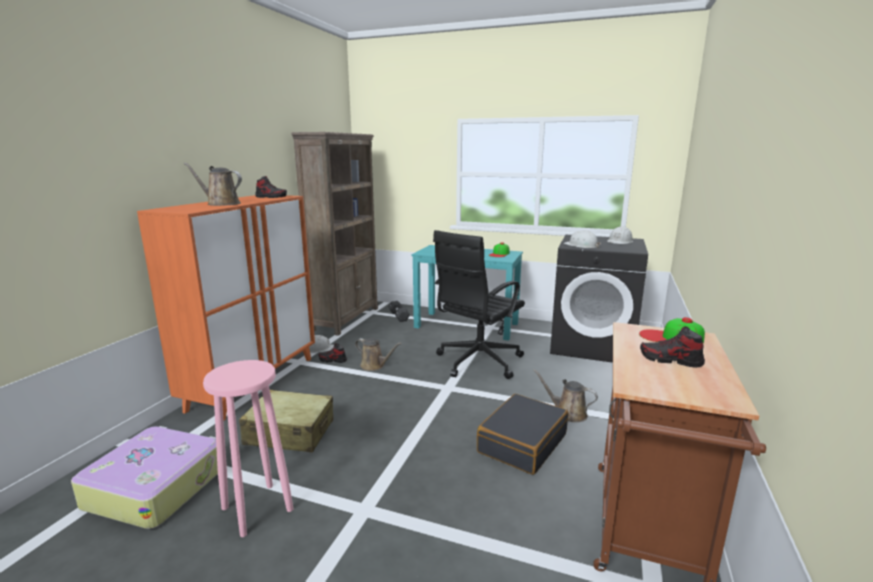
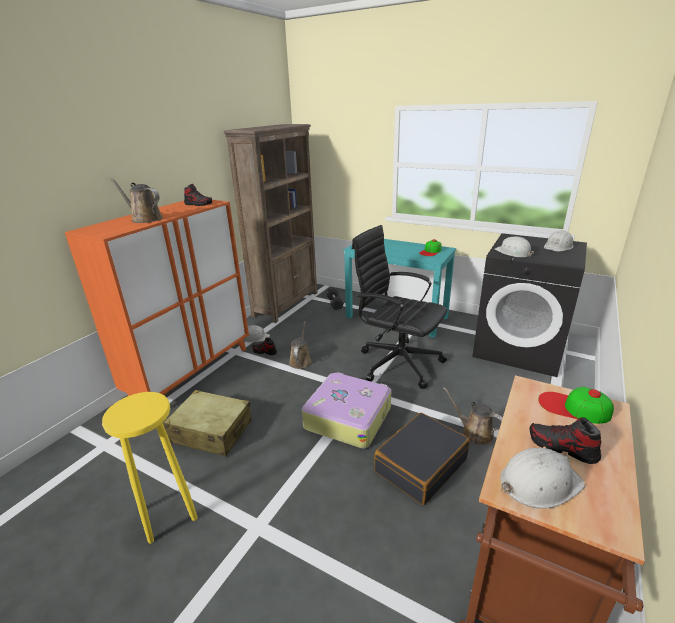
camera: 10 degrees right, 10 degrees up
suitcase [71,426,218,529] -> suitcase moved to [302,372,391,449]
pink stool [203,360,294,537] -> yellow stool [102,392,198,544]
brown watering can [355,338,401,371] -> brown watering can turned 120 degrees counterclockwise [289,321,312,369]
black office chair [433,230,525,379] -> black office chair turned 75 degrees clockwise [352,225,447,389]
none -> white hard hat [500,448,585,509]

